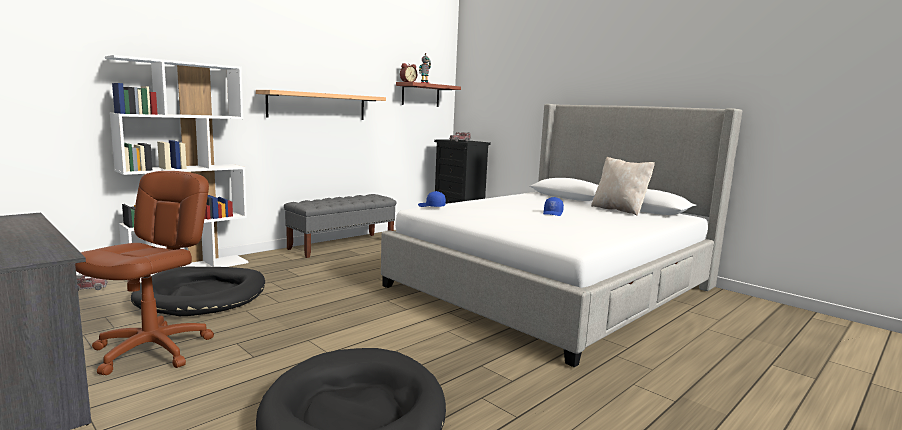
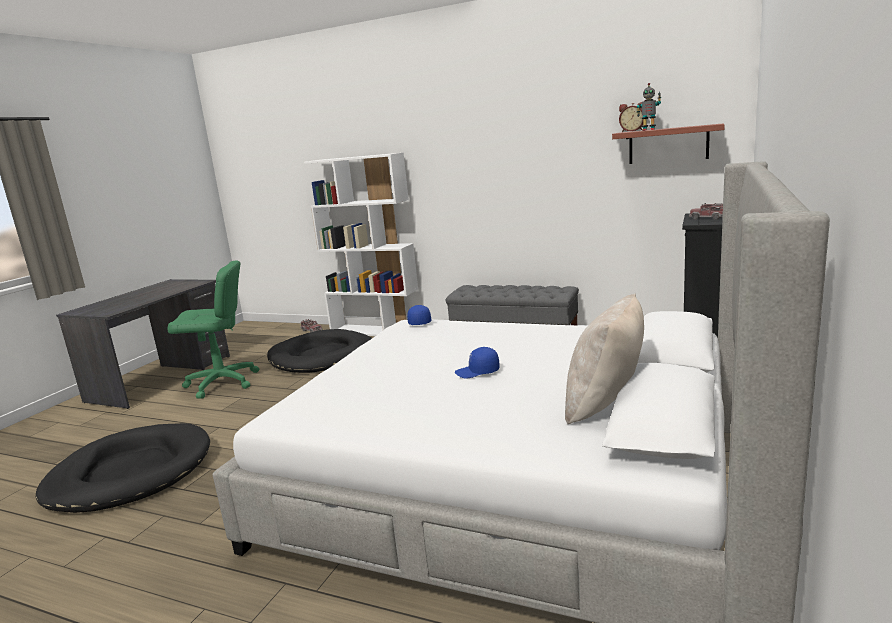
camera: 70 degrees right, 5 degrees up
brown office chair [75,171,214,375] -> green office chair [167,261,259,399]
shelf [256,90,386,120] -> none

